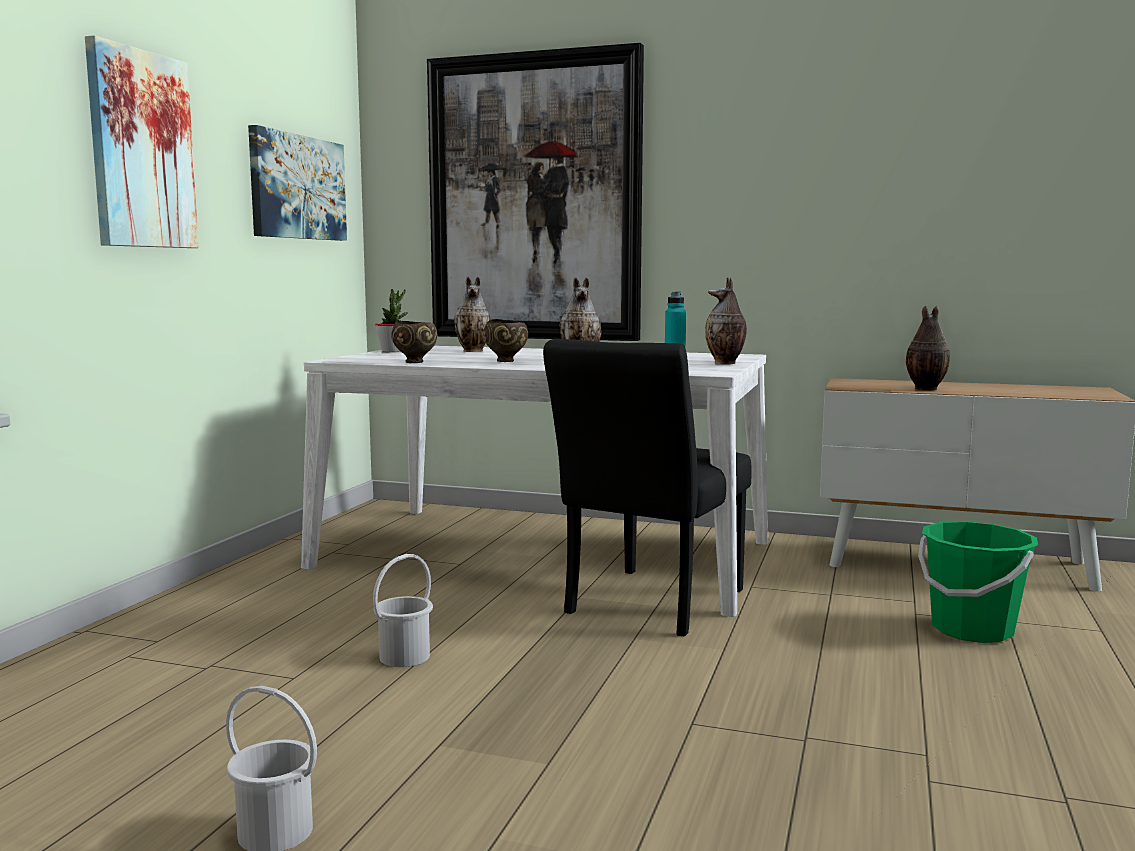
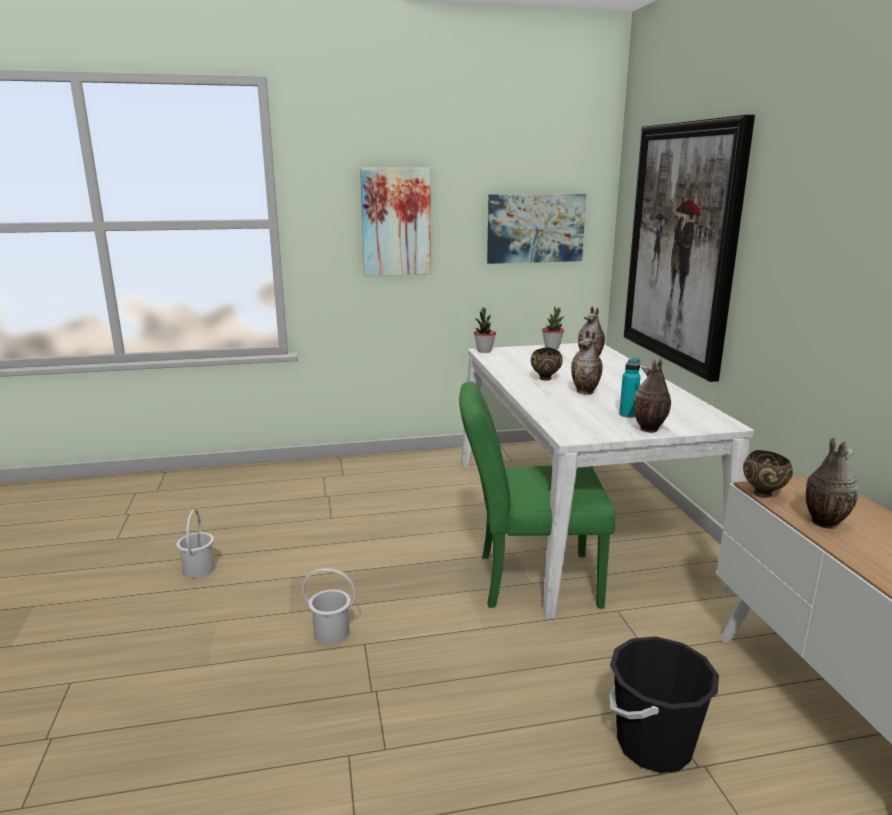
camera: 60 degrees right, 10 degrees up
white bucket [373,554,433,667] -> white bucket moved to [302,568,356,645]
brown bowl [391,320,438,363] -> brown bowl moved to [743,450,793,498]
black chair [543,339,752,636] -> green chair [459,382,615,608]
green bucket [918,521,1038,643] -> black bucket [609,637,719,773]
none -> potted plant [474,307,496,353]

